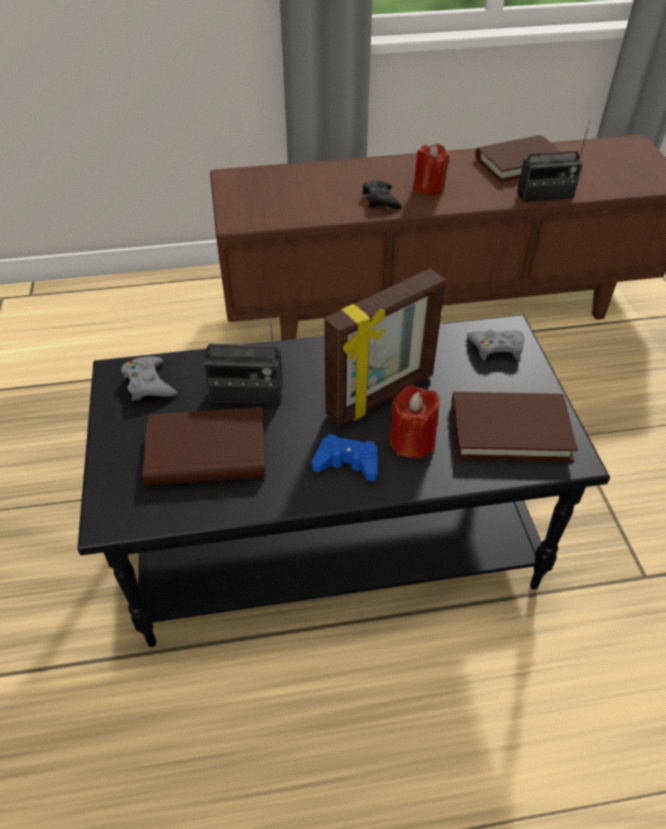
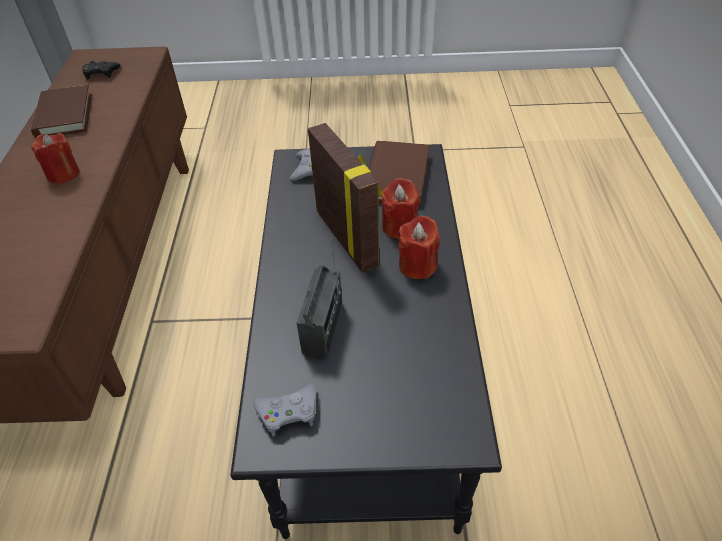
camera: 80 degrees left, 0 degrees up
brown book [142,407,265,485] -> none
blue game controller [312,434,378,481] -> red candle [398,216,440,279]
black game controller [363,180,402,209] -> black game controller moved to [82,61,120,79]
radio [517,121,590,202] -> none

